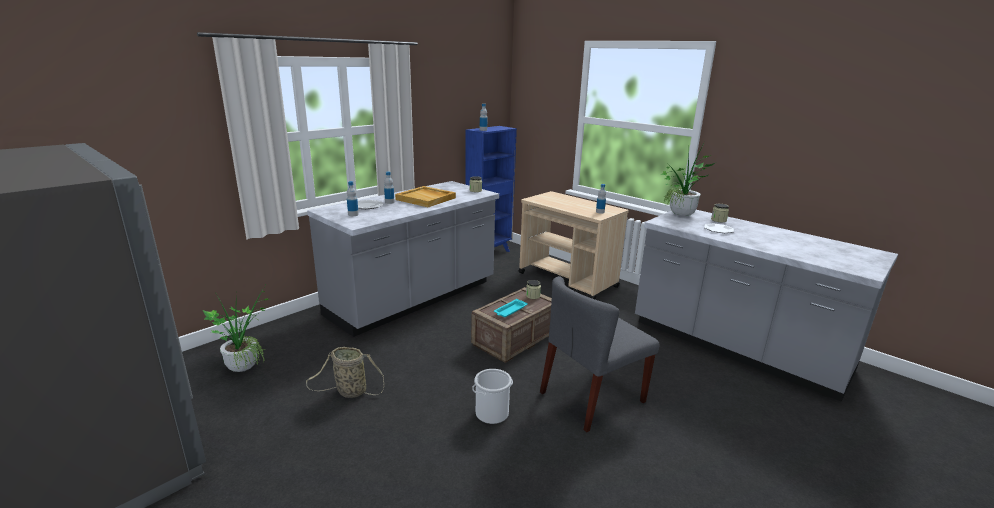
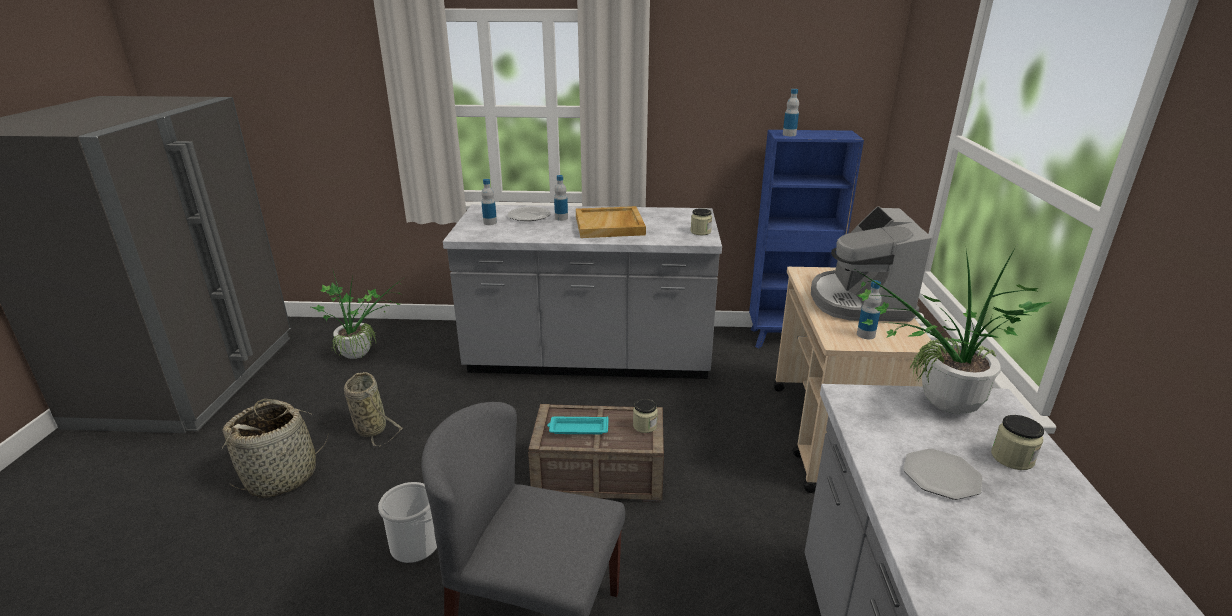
camera: 50 degrees right, 5 degrees up
none -> basket [222,399,329,498]
none -> coffee machine [811,206,932,322]

